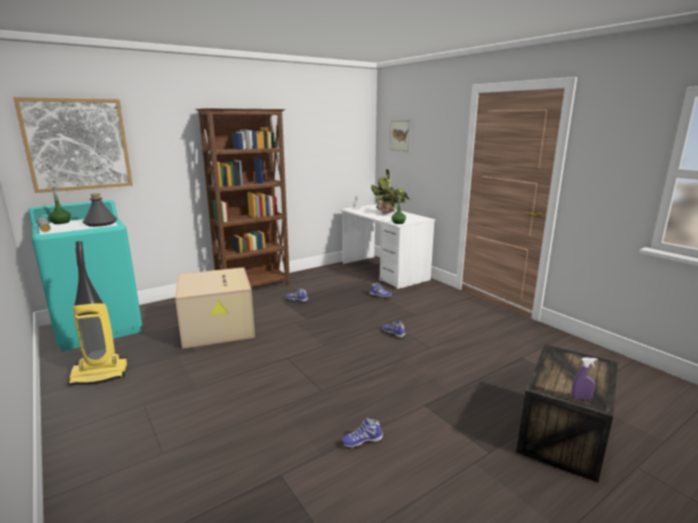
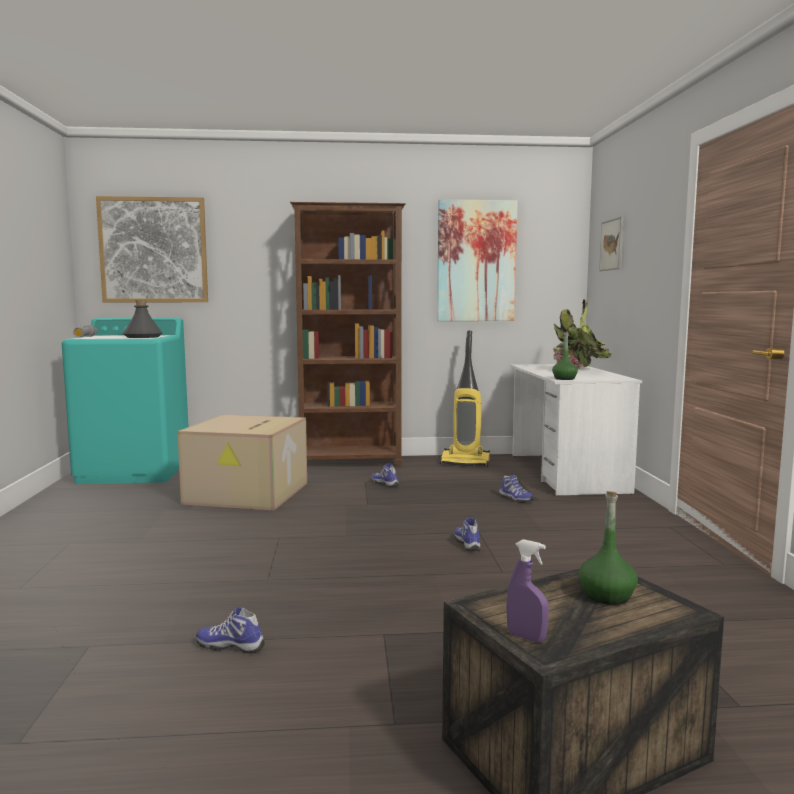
camera: 30 degrees right, 10 degrees down
green bottle [49,187,71,224] -> green bottle moved to [578,491,638,605]
vacuum cleaner [67,241,128,386] -> vacuum cleaner moved to [440,331,490,467]
none -> picture [437,199,518,321]

